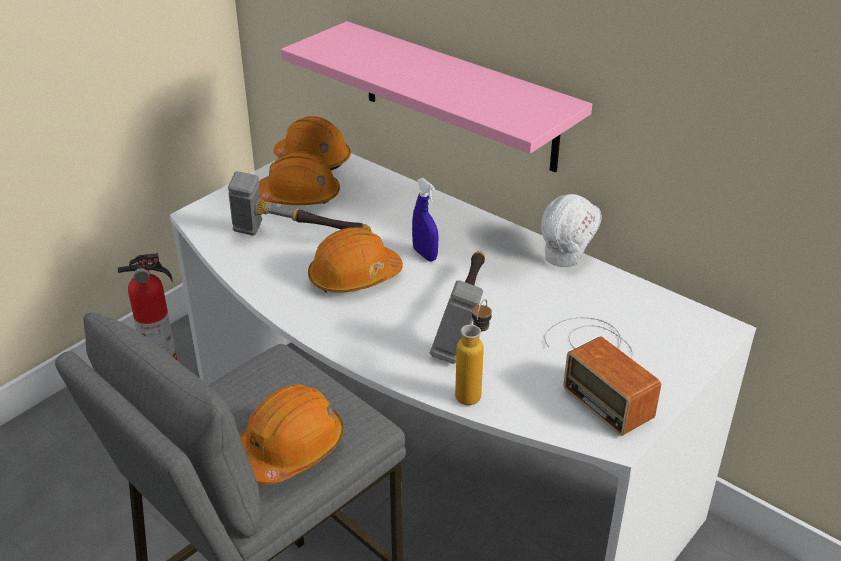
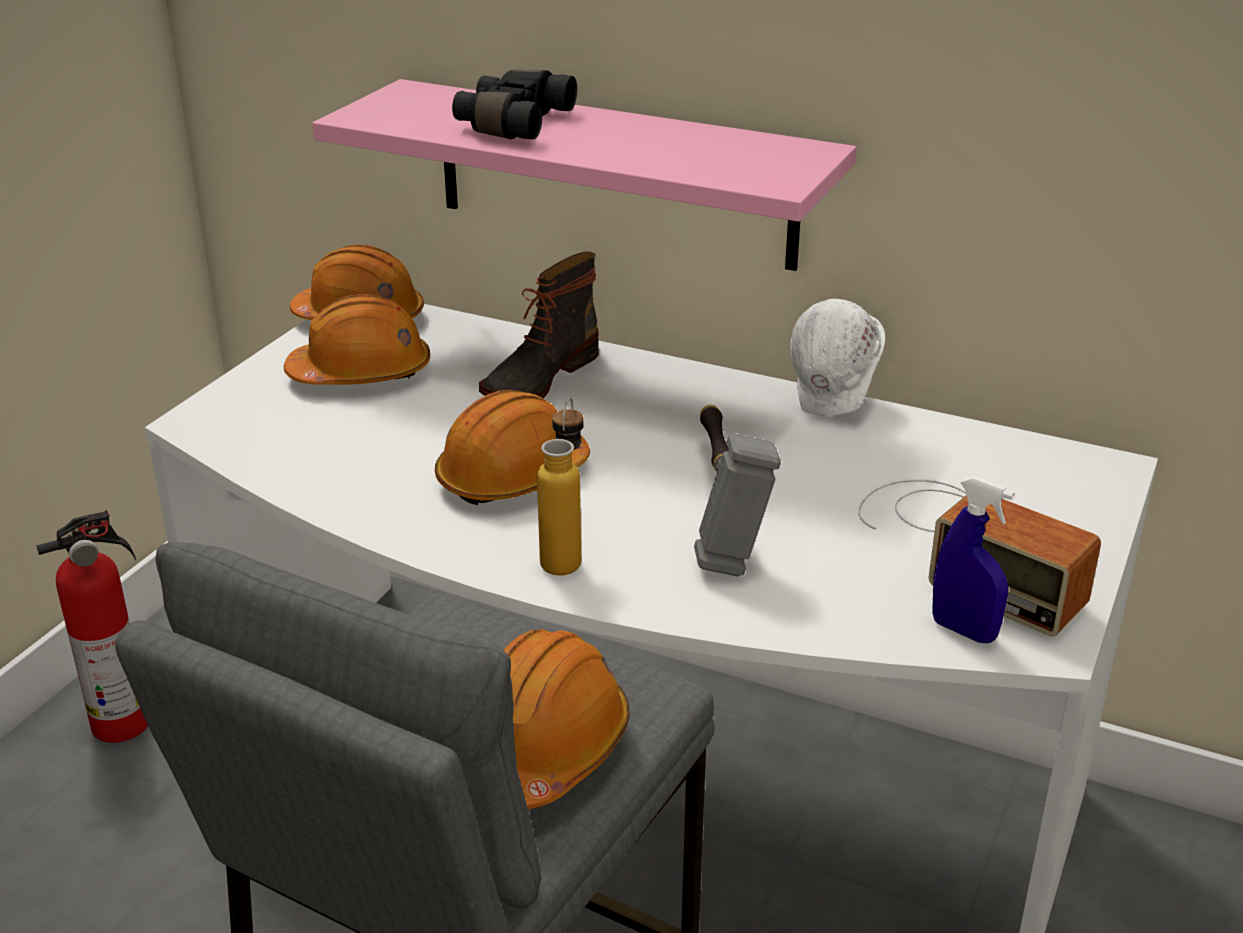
camera: 15 degrees left, 5 degrees down
hammer [228,171,372,236] -> none
blue spray bottle [412,178,439,261] -> blue spray bottle moved to [932,476,1015,643]
bottle [455,299,492,405] -> bottle moved to [537,398,584,575]
none -> black binoculars [452,70,577,139]
none -> boot [479,252,599,398]

